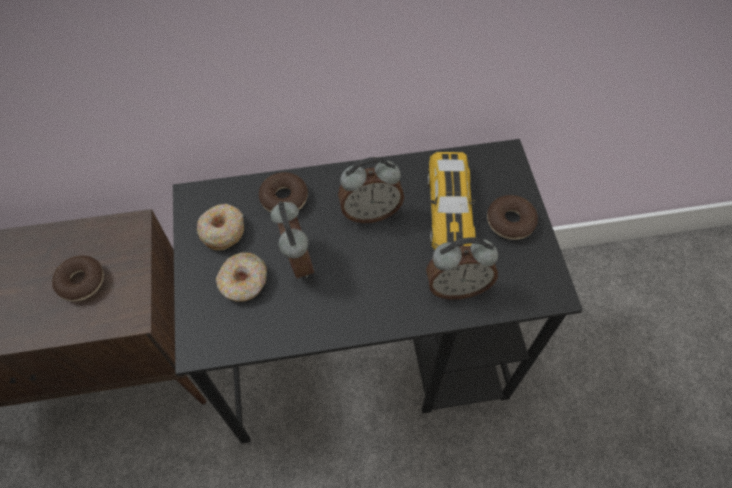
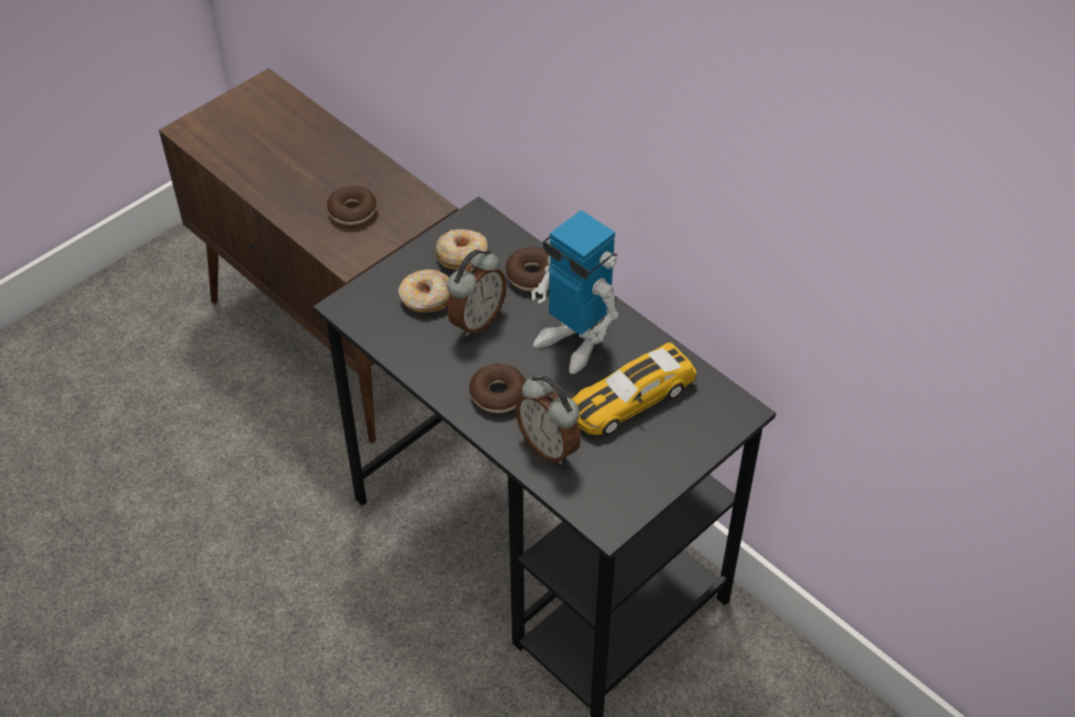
camera: 55 degrees right, 10 degrees down
alarm clock [338,157,404,223] -> toy robot [531,210,619,374]
donut [487,195,538,240] -> donut moved to [469,364,526,413]

